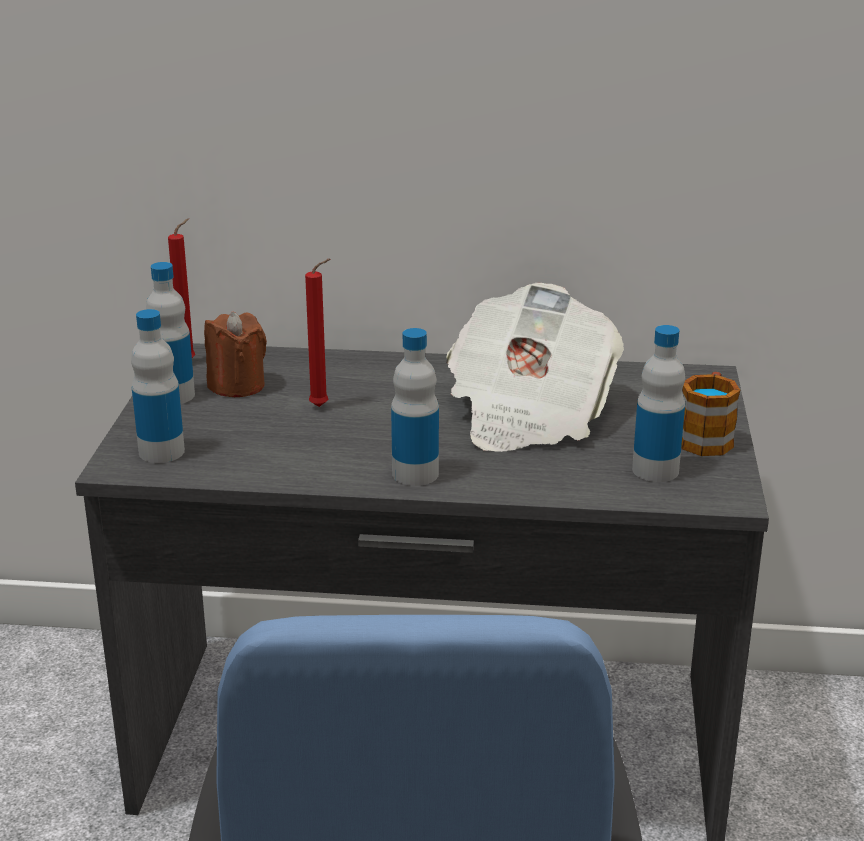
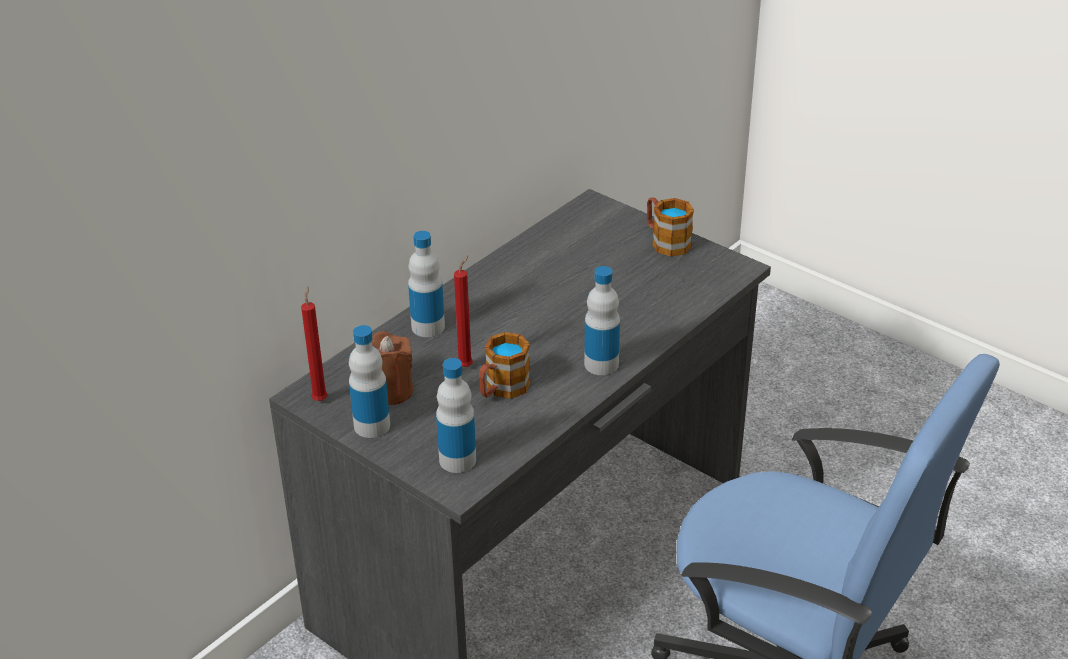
camera: 55 degrees left, 10 degrees up
newspaper [446,283,624,452] -> none
bottle [632,325,685,482] -> bottle moved to [408,231,445,337]
none -> mug [479,332,530,399]

